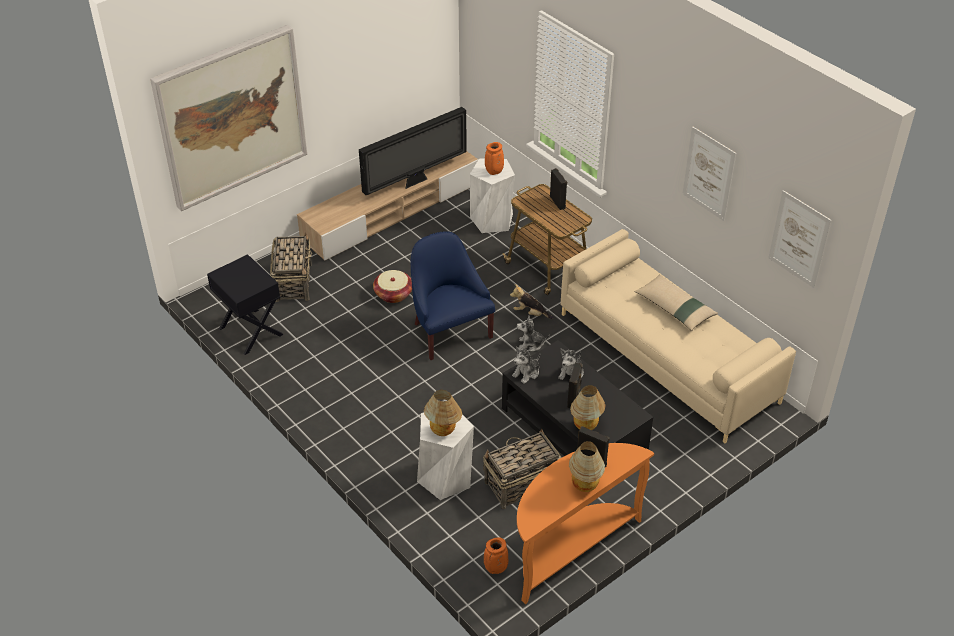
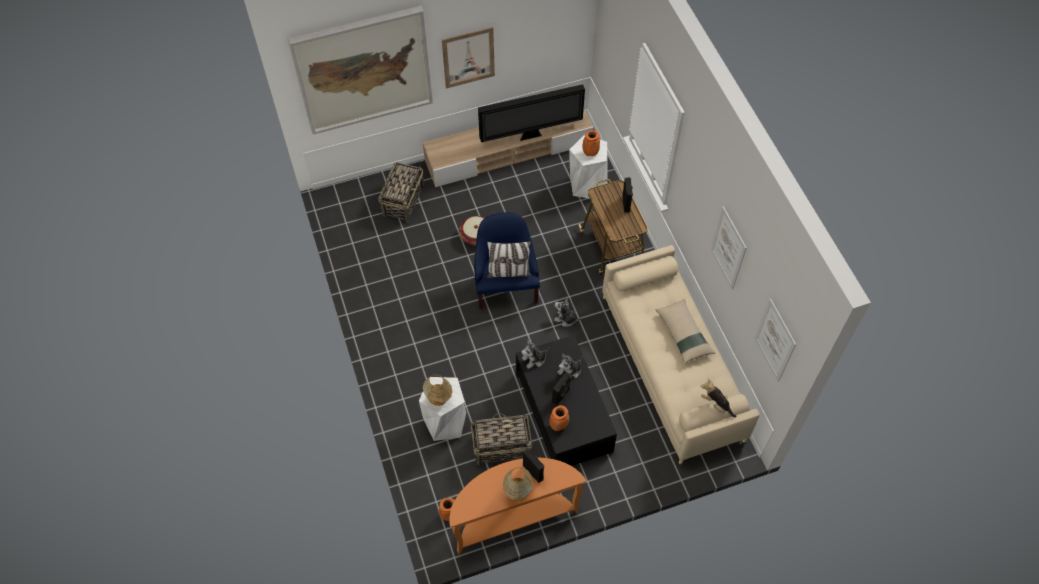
camera: 20 degrees right, 15 degrees up
black nightstand [207,254,284,355] -> none
plush toy [510,284,553,319] -> plush toy moved to [701,379,737,417]
table lamp [570,385,606,430] -> orange vase [549,405,569,431]
none -> picture [442,27,495,88]
none -> pillow [487,241,531,277]

